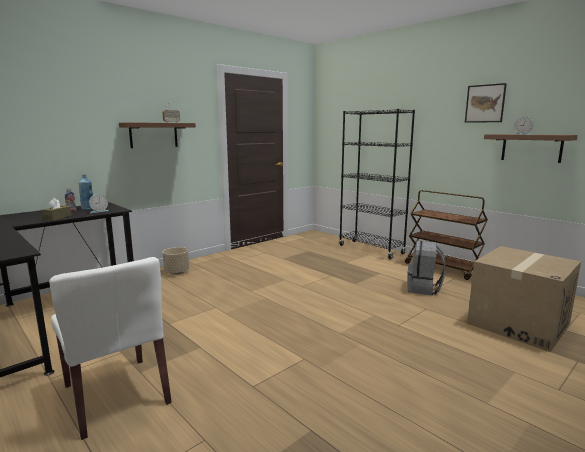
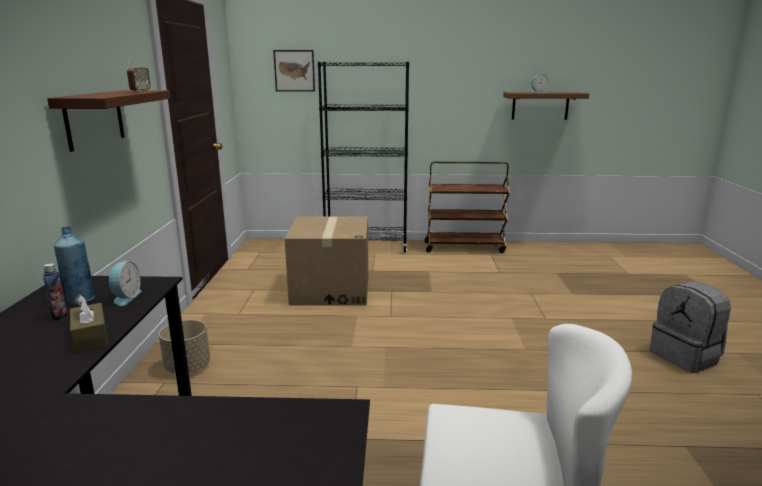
camera: 45 degrees left, 5 degrees up
grey backpack [407,241,446,295] -> grey backpack moved to [650,281,731,373]
picture [465,83,507,123] -> picture moved to [273,50,315,92]
cardboard box [467,246,581,352] -> cardboard box moved to [285,216,368,305]

